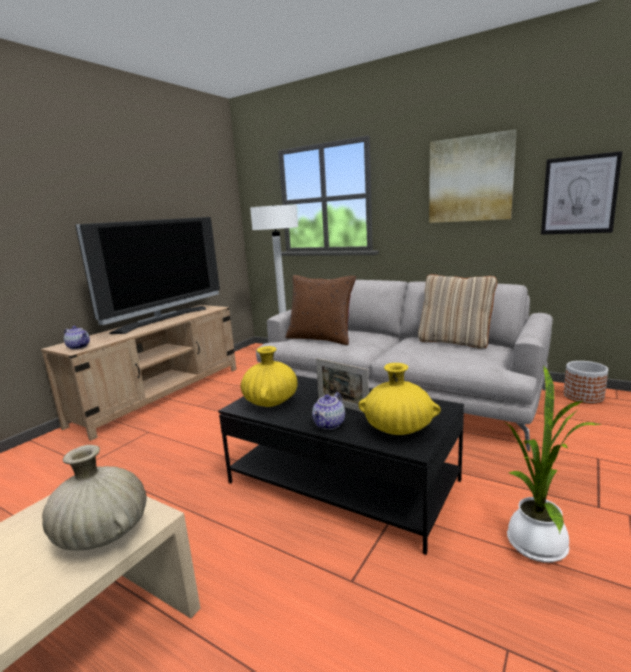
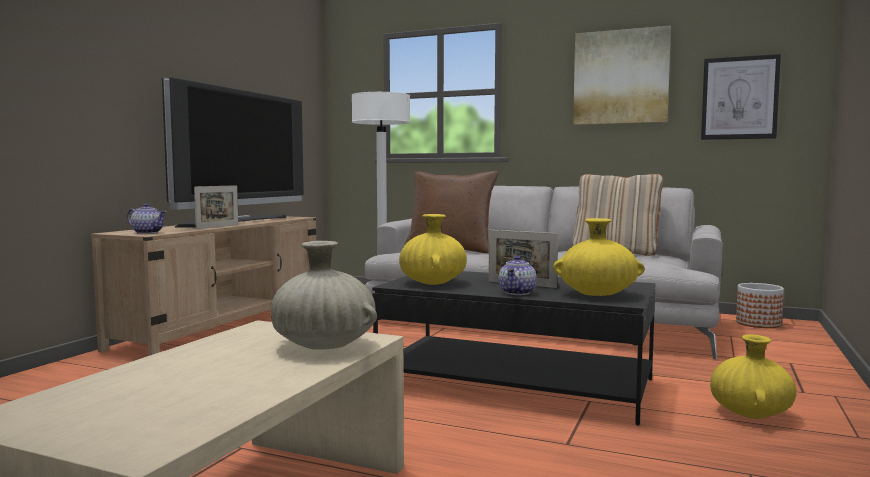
camera: 10 degrees left, 10 degrees down
potted plant [504,366,601,563] -> yellow vase [710,334,796,419]
none -> picture frame [194,185,238,229]

